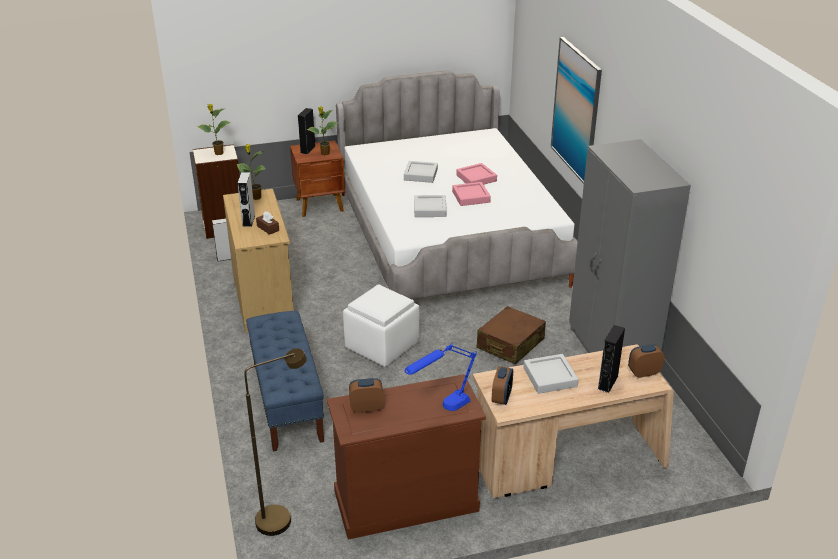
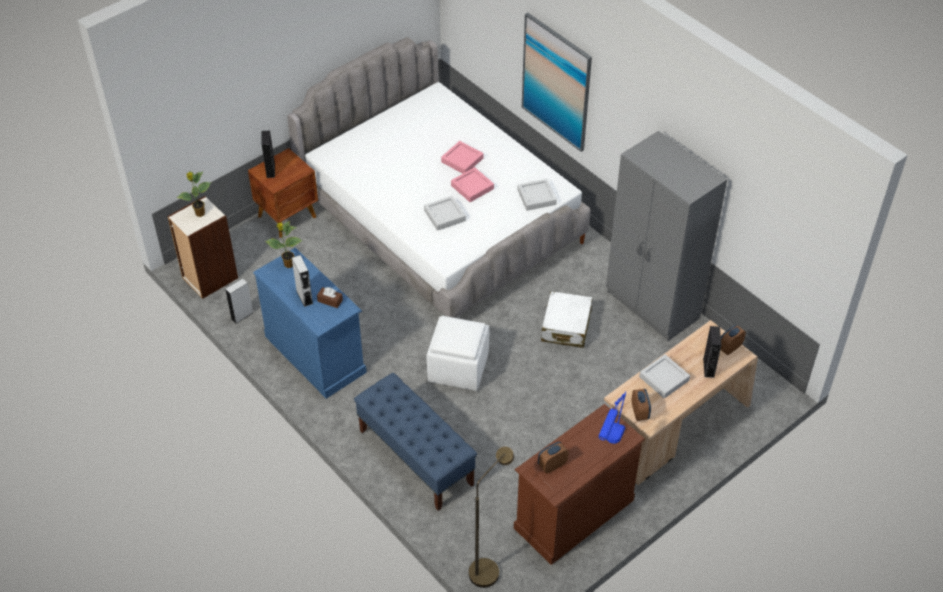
camera: 25 degrees left, 15 degrees up
beige dresser [223,189,294,333] -> blue dresser [253,248,367,399]
potted plant [306,107,338,155] -> none
grey tray [404,161,438,183] -> grey tray moved to [517,179,557,211]
brown suitcase [477,306,546,364] -> white suitcase [541,291,592,348]

